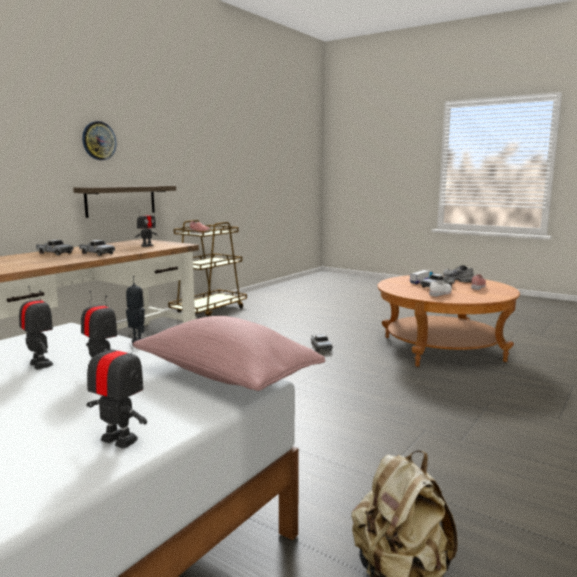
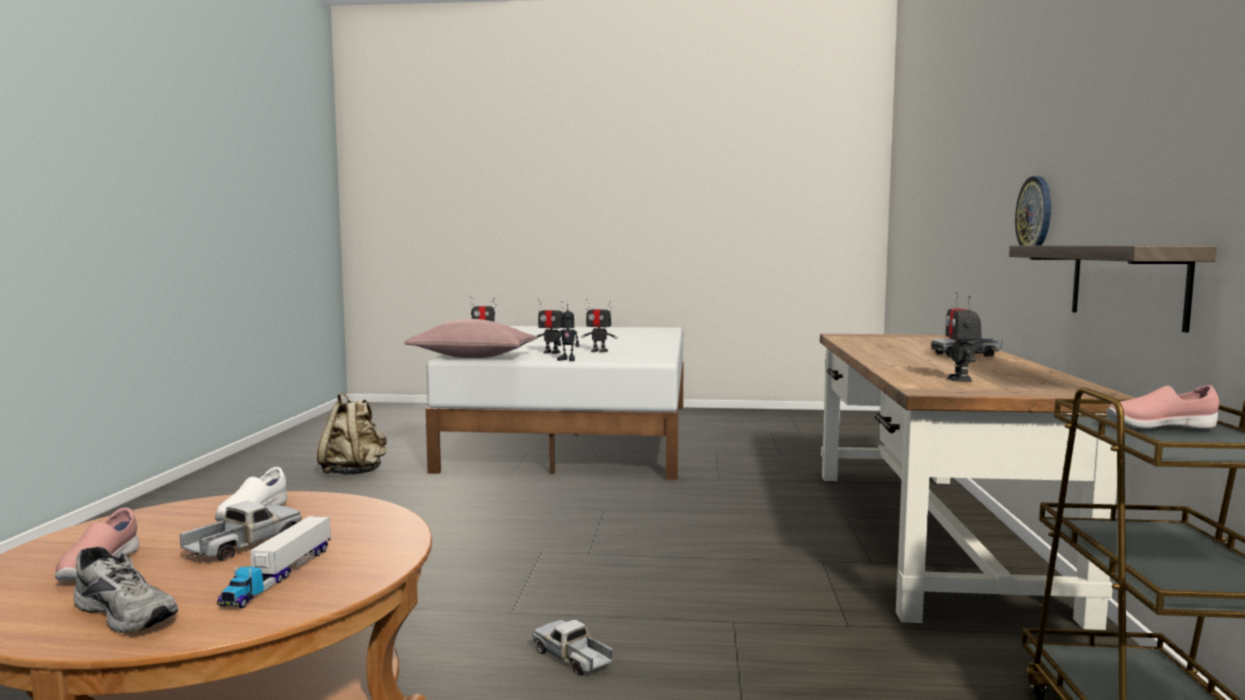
camera: 150 degrees right, 5 degrees down
toy truck [79,240,115,256] -> none
wall clock [82,121,116,160] -> wall clock moved to [1015,176,1051,246]

